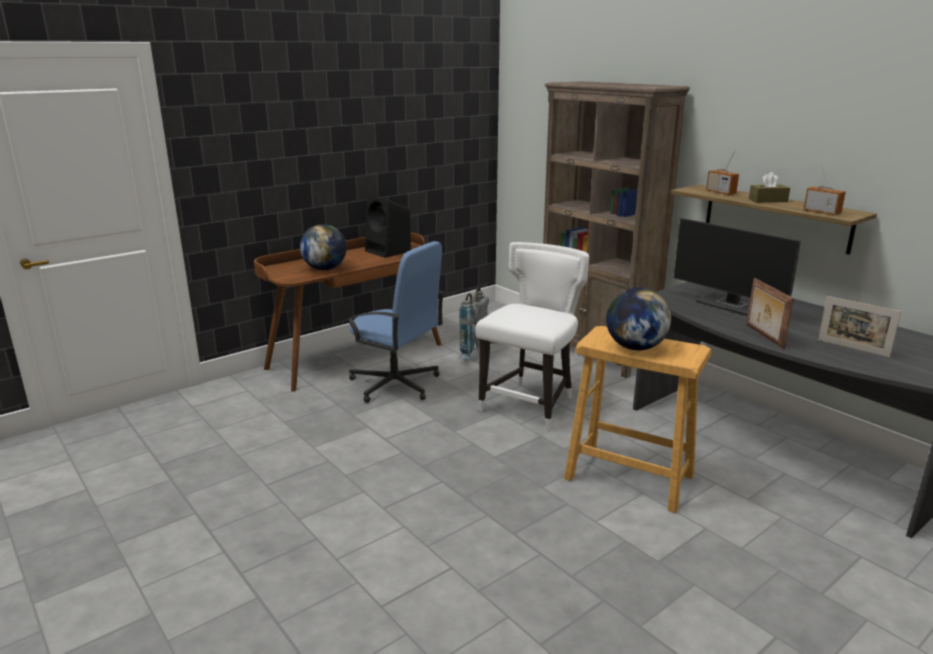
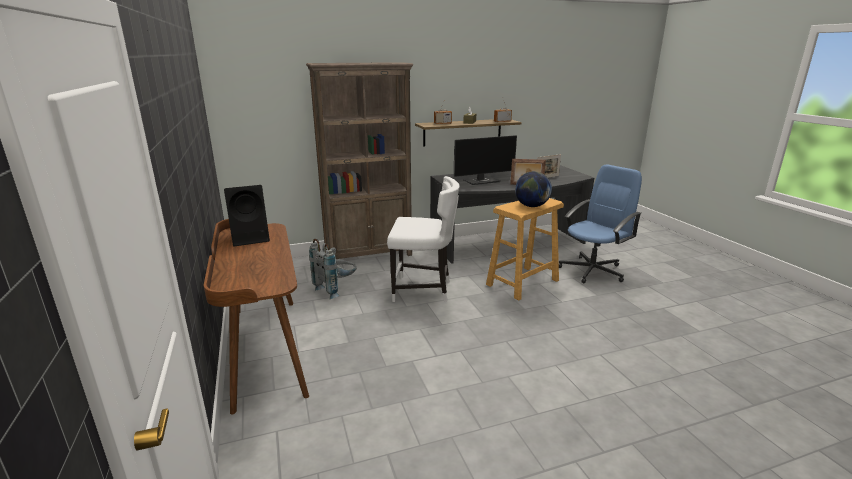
camera: 70 degrees left, 0 degrees up
globe [300,224,347,270] -> none
blue office chair [346,241,445,403] -> blue office chair moved to [559,164,642,283]
white chair [475,242,589,430] -> white chair turned 135 degrees clockwise [387,176,459,302]

